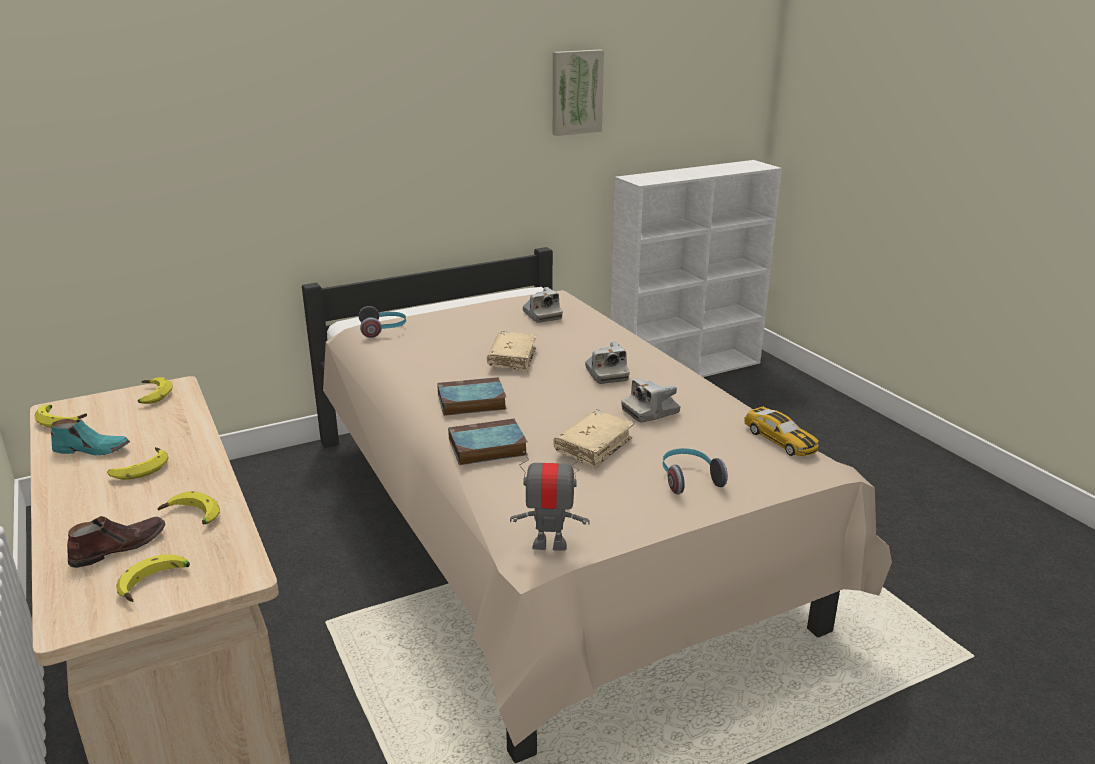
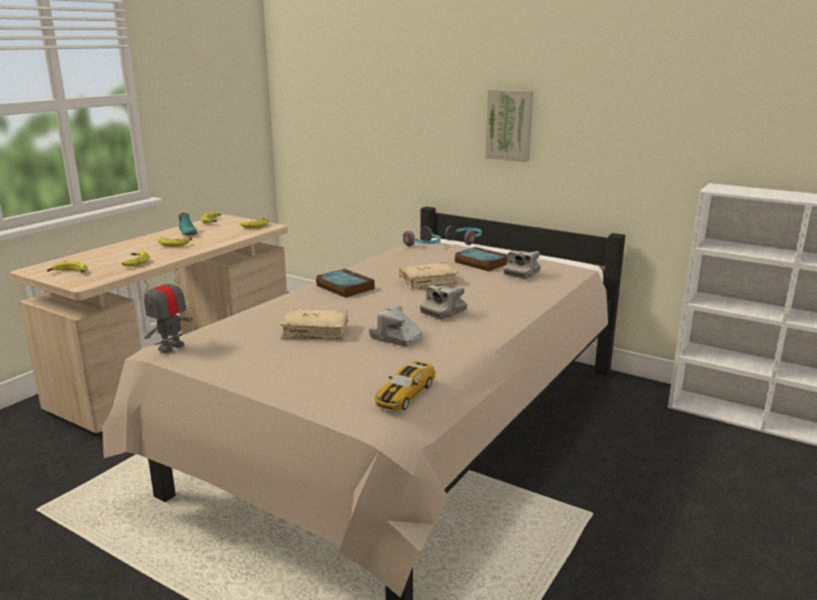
camera: 60 degrees right, 5 degrees down
brown shoe [67,516,165,568] -> none
book [448,419,528,465] -> book moved to [455,247,508,271]
toy robot [510,450,590,551] -> toy robot turned 120 degrees counterclockwise [144,268,193,353]
picture [553,50,604,136] -> picture moved to [485,89,533,162]
headphones [662,448,728,495] -> headphones moved to [445,225,482,245]

